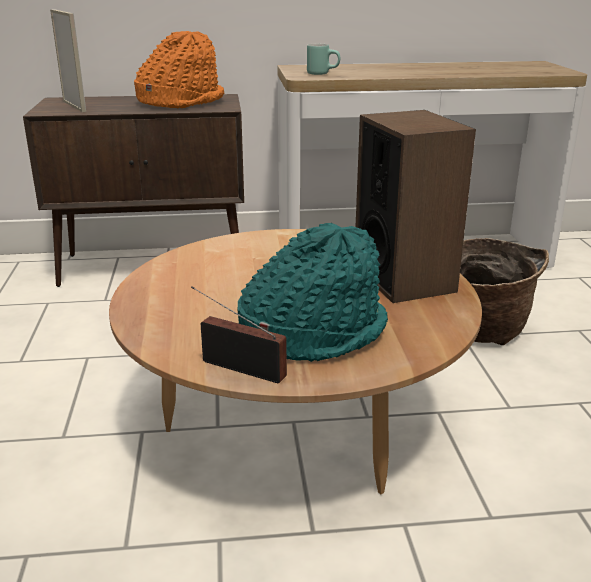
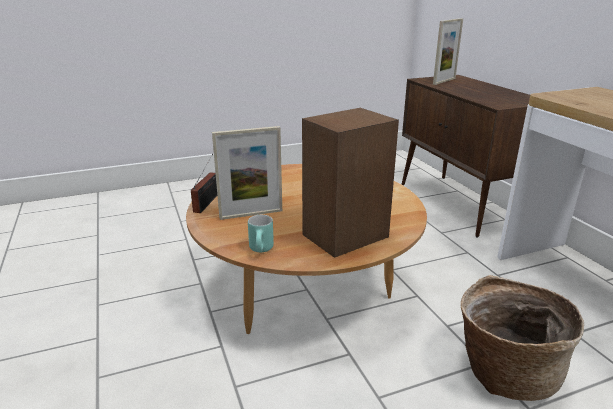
camera: 75 degrees right, 0 degrees up
orange hat [134,31,224,108] -> none
turquoise hat [238,223,388,362] -> picture frame [212,126,282,220]
turquoise mug [307,44,341,75] -> turquoise mug moved to [248,215,274,252]

